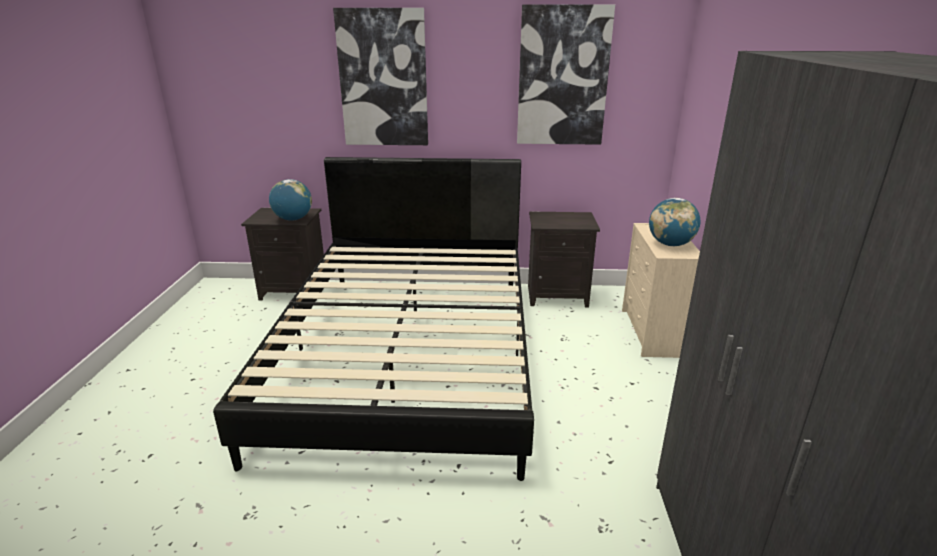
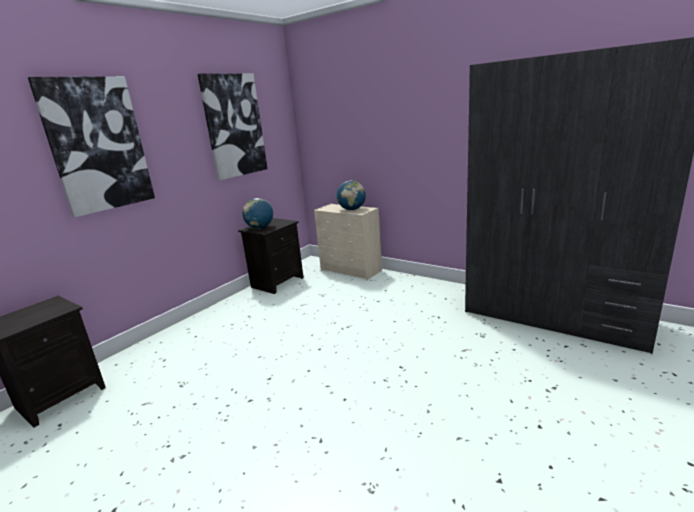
camera: 55 degrees left, 5 degrees down
black bed [213,157,534,481] -> none
globe [269,179,312,221] -> globe moved to [242,198,273,229]

